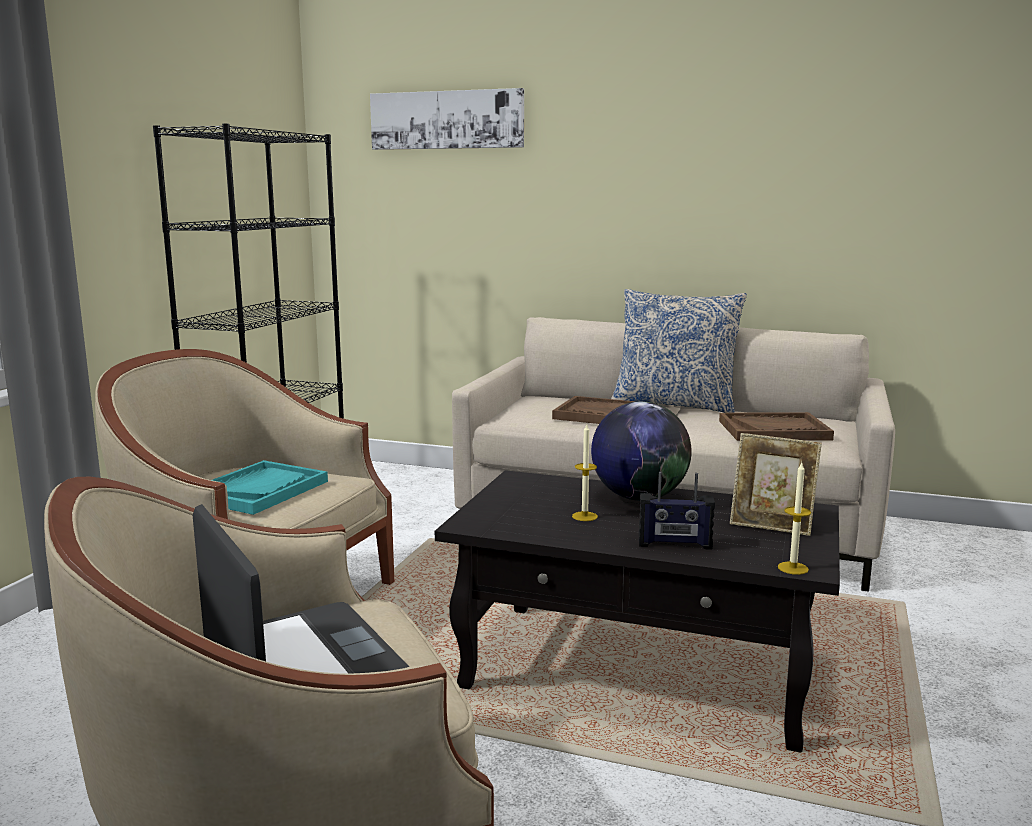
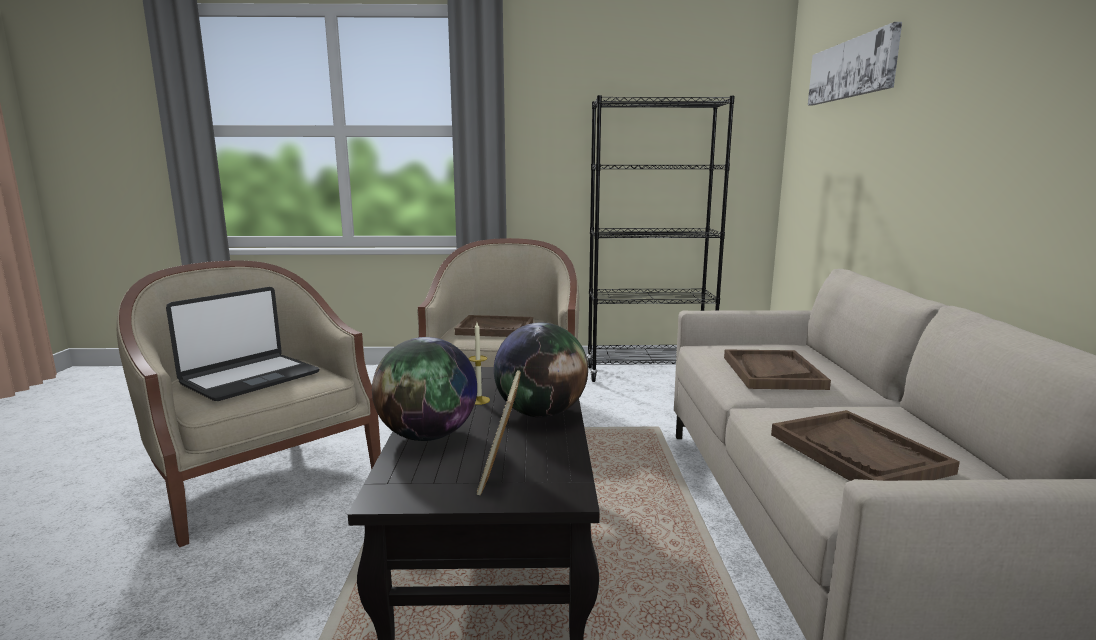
camera: 70 degrees right, 0 degrees up
turquoise tray [212,460,328,515] -> brown tray [455,315,533,337]
pillow [611,289,747,413] -> none
radio [639,472,715,550] -> globe [372,337,477,441]
candle [778,463,811,575] -> none

